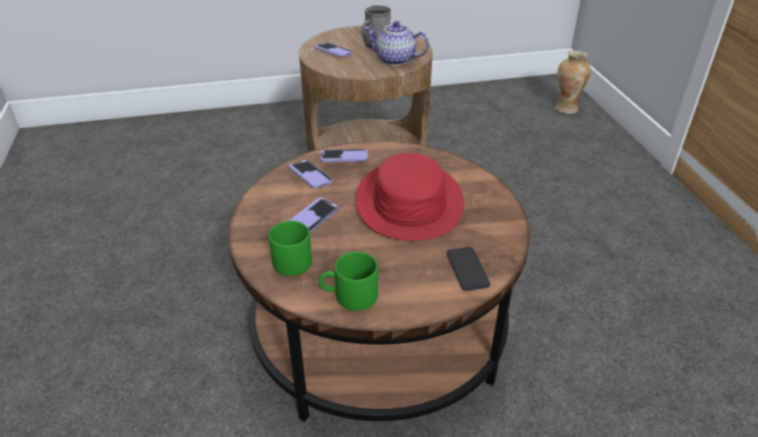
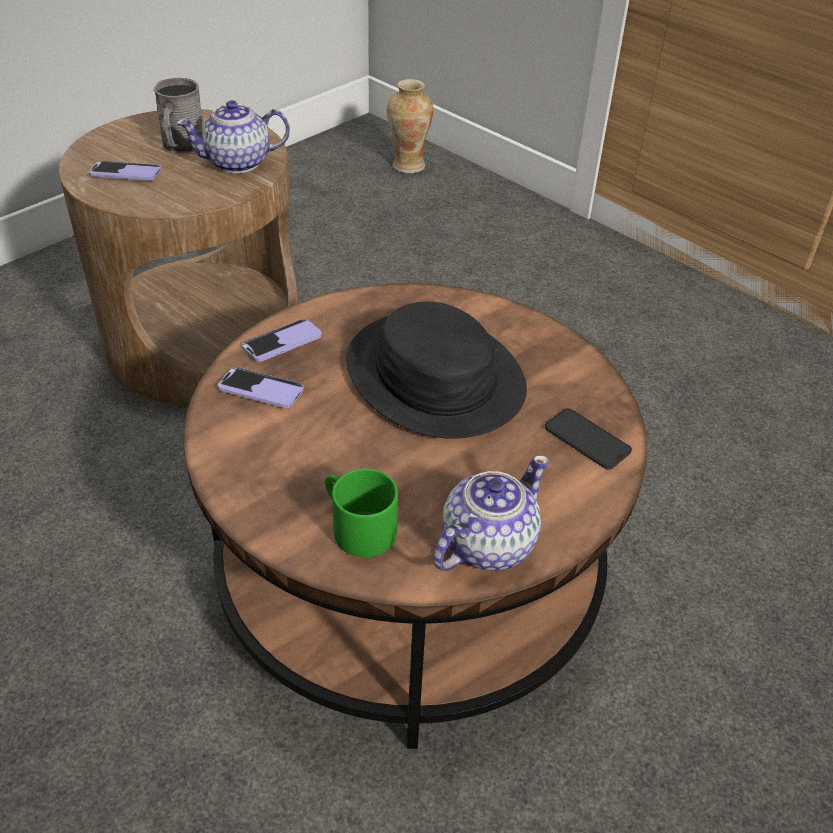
camera: 35 degrees left, 5 degrees up
phone [289,198,338,233] -> none
green mug [319,252,378,311] -> teapot [433,455,549,571]
red hat [356,153,464,241] -> black hat [346,301,527,439]

